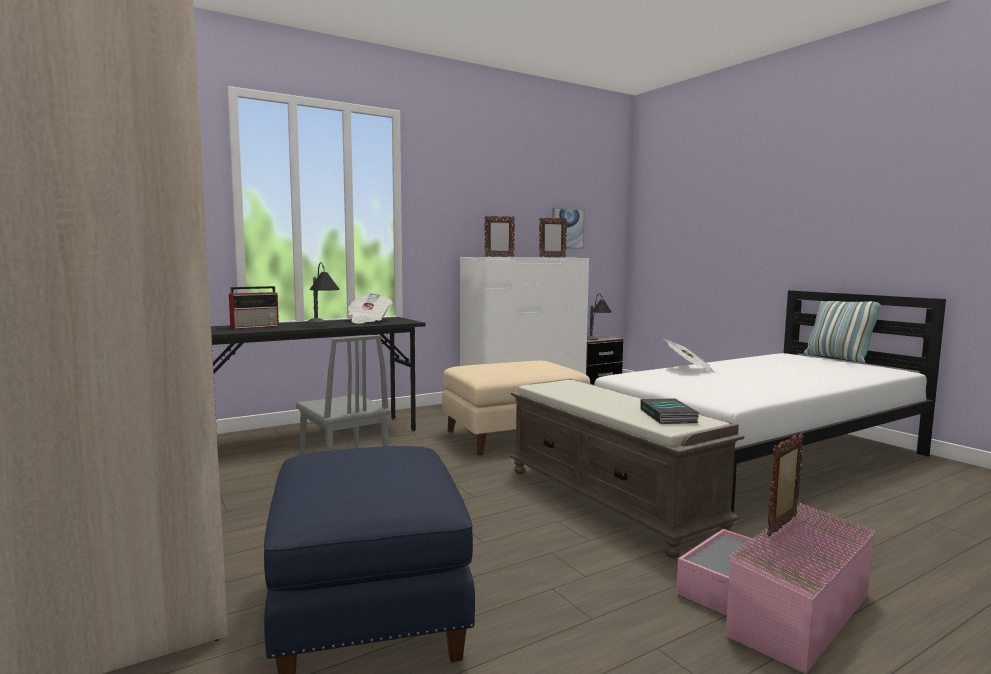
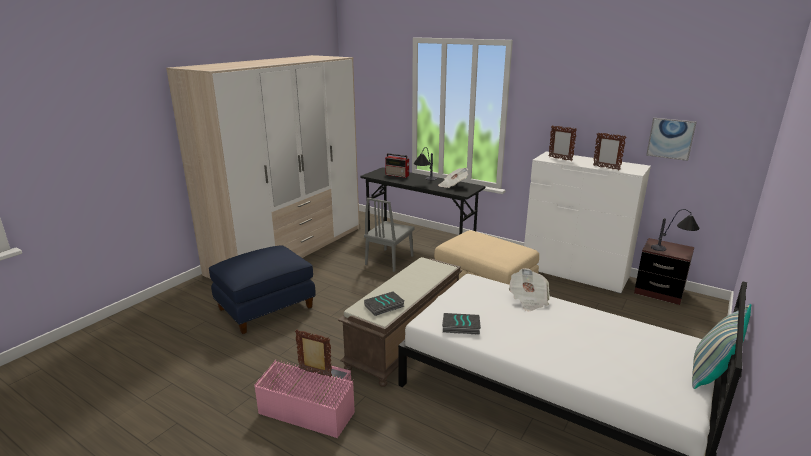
camera: 65 degrees right, 15 degrees up
none -> book [442,313,481,335]

